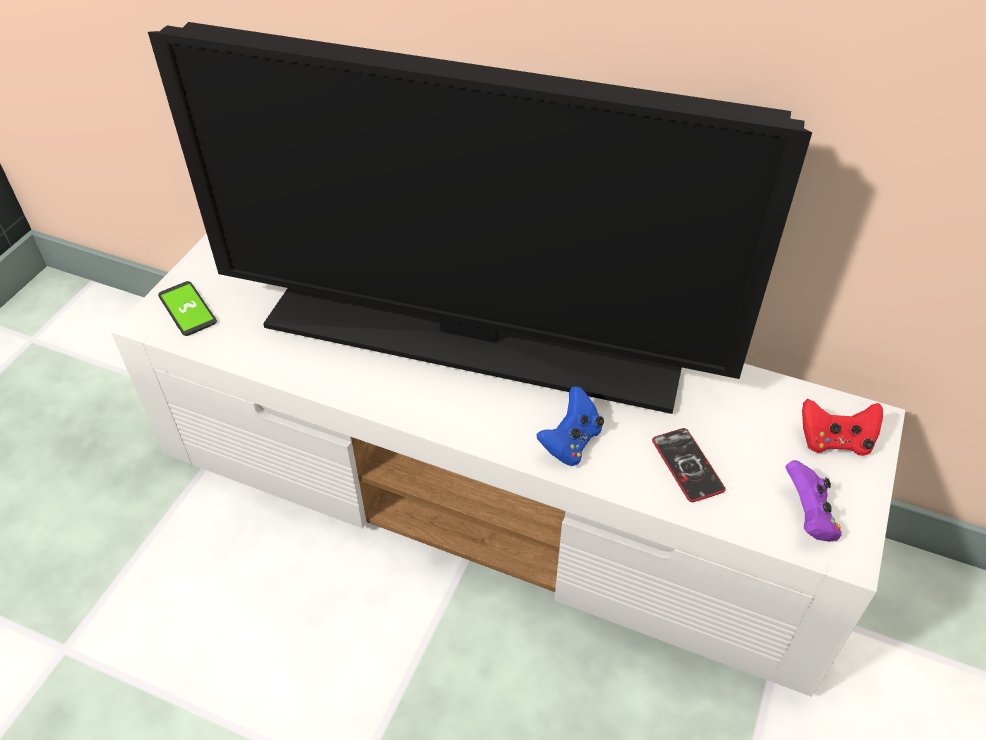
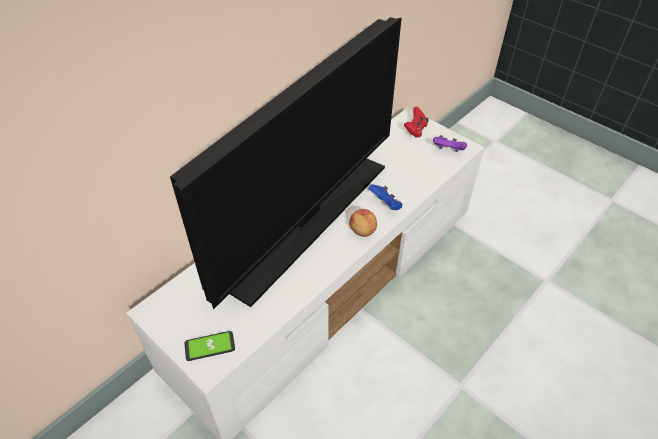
camera: 70 degrees left, 0 degrees up
phone [652,428,725,502] -> none
none -> apple [349,209,377,237]

